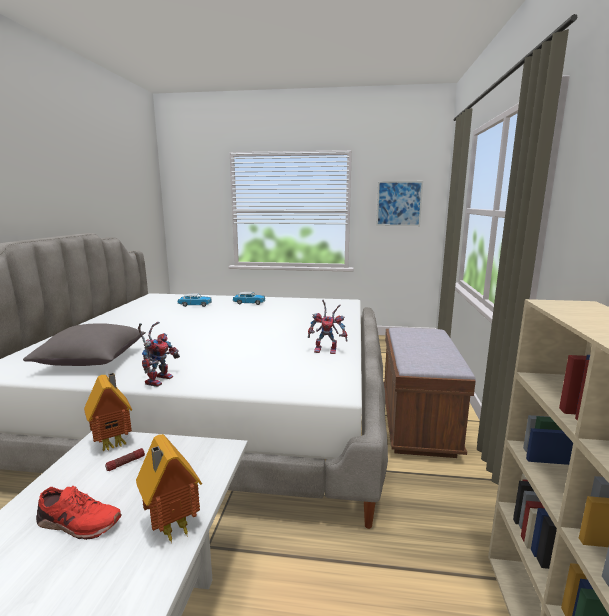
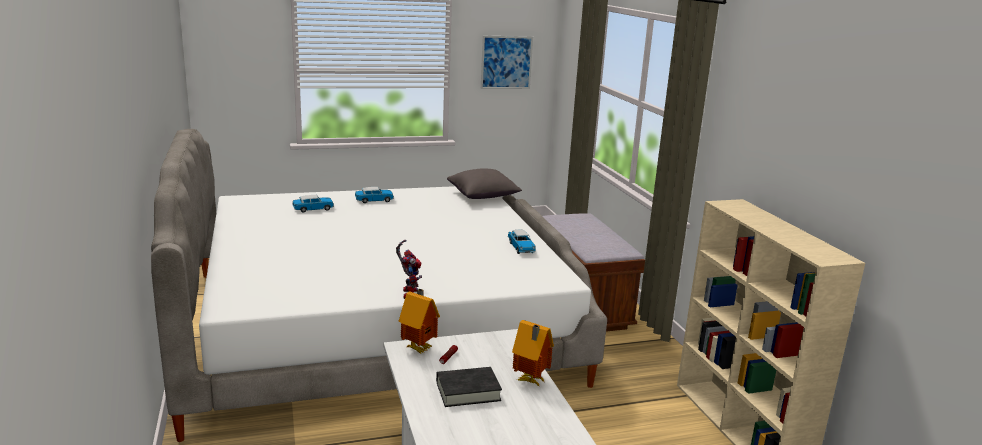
camera: 25 degrees left, 5 degrees up
grey pillow [23,323,146,366] -> grey pillow moved to [447,168,522,199]
red shoe [36,486,122,540] -> black book [436,367,502,407]
toy robot [308,300,347,354] -> toy car [508,230,536,254]

